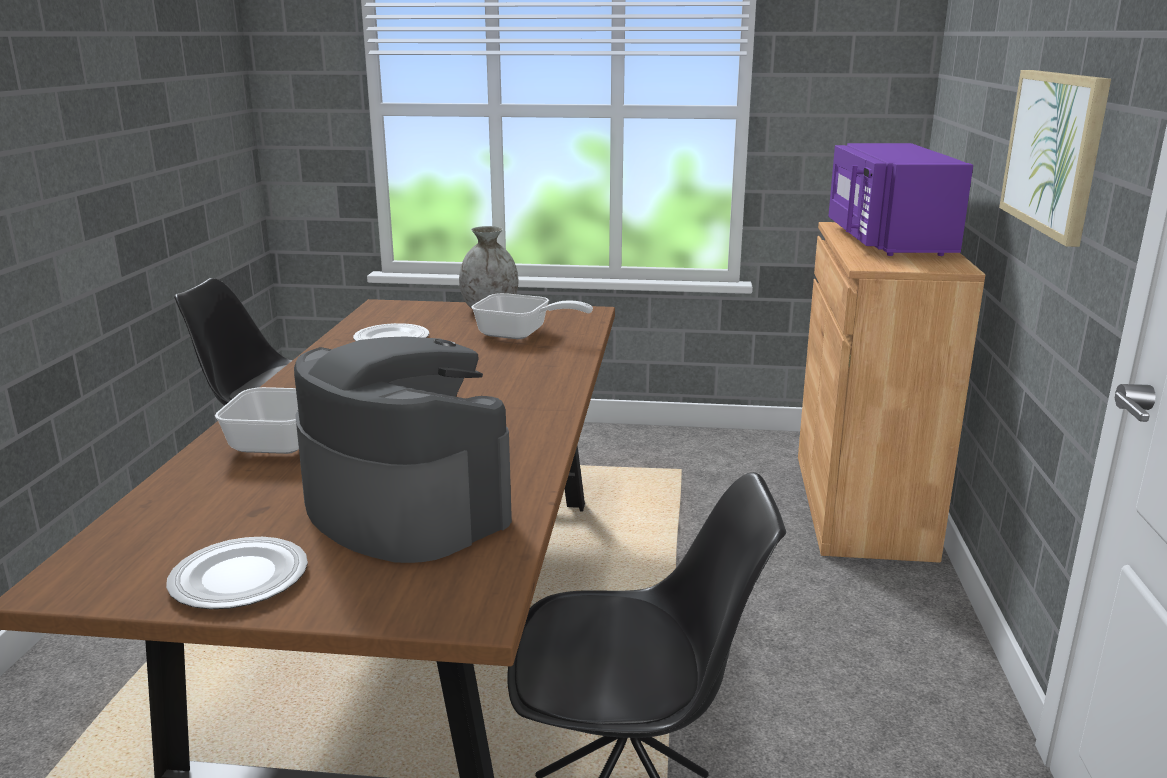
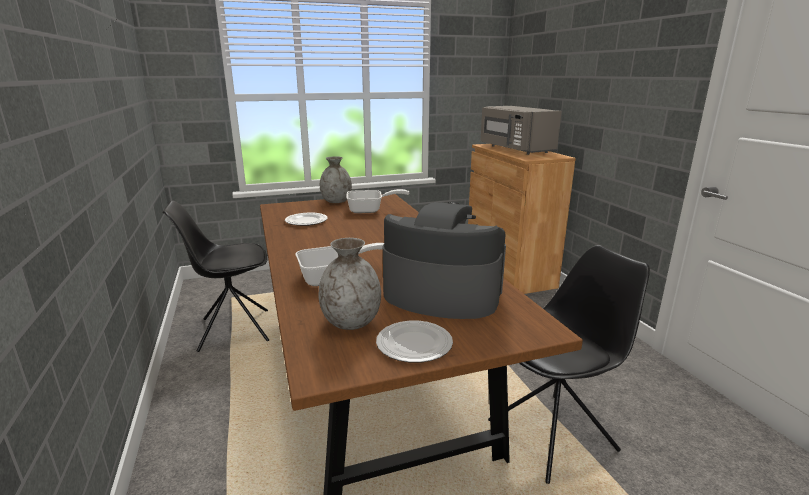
camera: 25 degrees left, 0 degrees up
purple microwave [828,143,973,256] -> grey microwave [480,106,562,155]
picture [999,70,1111,247] -> none
none -> grey vase [319,238,381,330]

